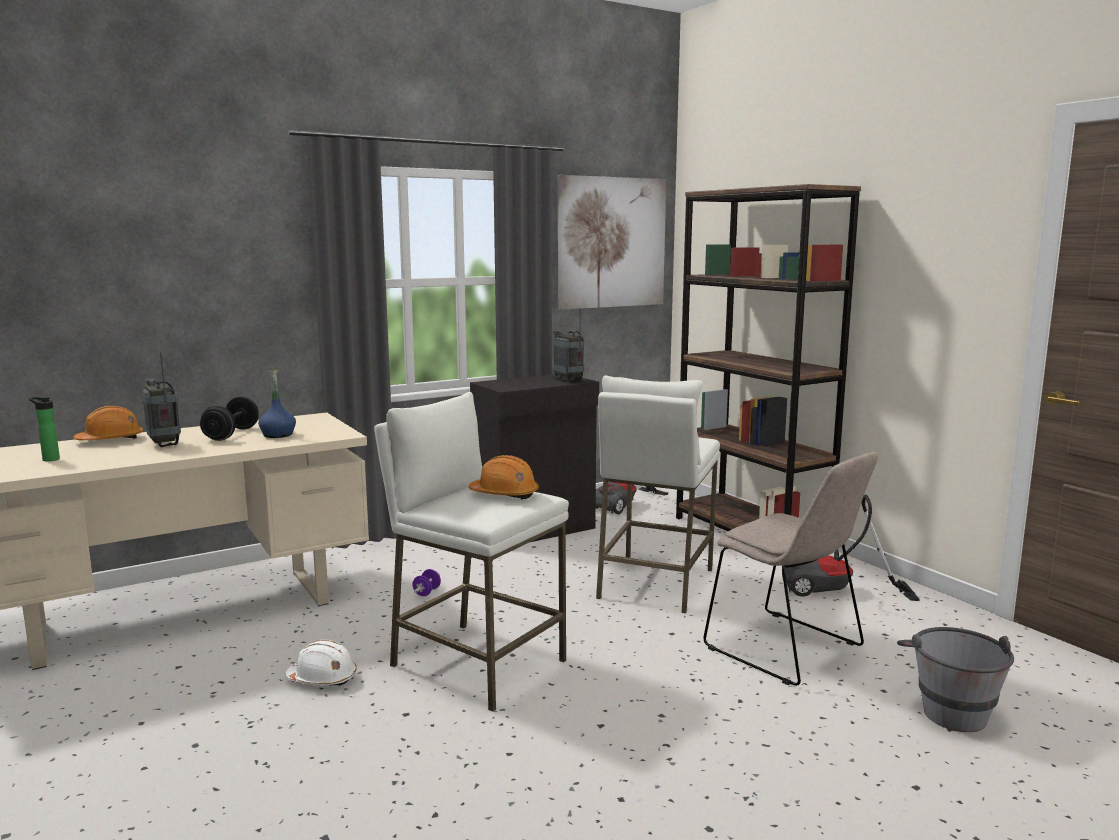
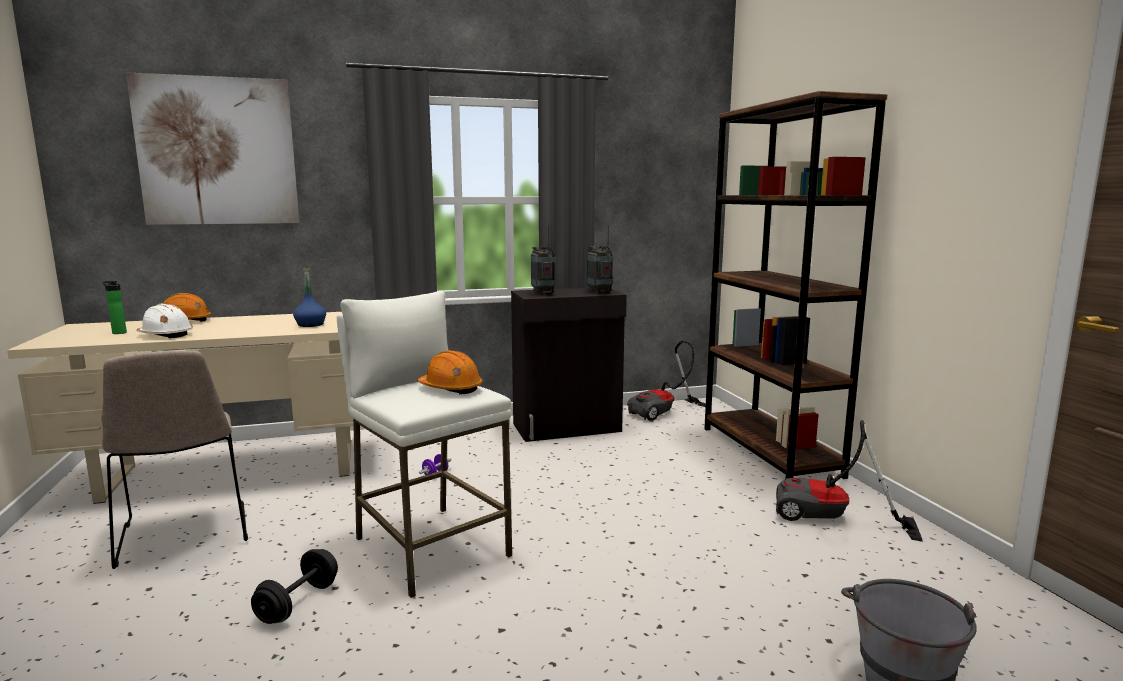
camera: 15 degrees right, 0 degrees up
radio [142,352,181,447] -> radio moved to [531,225,556,295]
black dumbbell [200,396,259,441] -> black dumbbell moved to [251,549,338,624]
white hard hat [286,640,357,686] -> white hard hat moved to [136,304,193,338]
picture [558,175,666,310] -> picture moved to [126,72,300,225]
white stool [596,376,720,613] -> none
beige chair [703,452,878,686] -> beige chair moved to [101,350,248,569]

